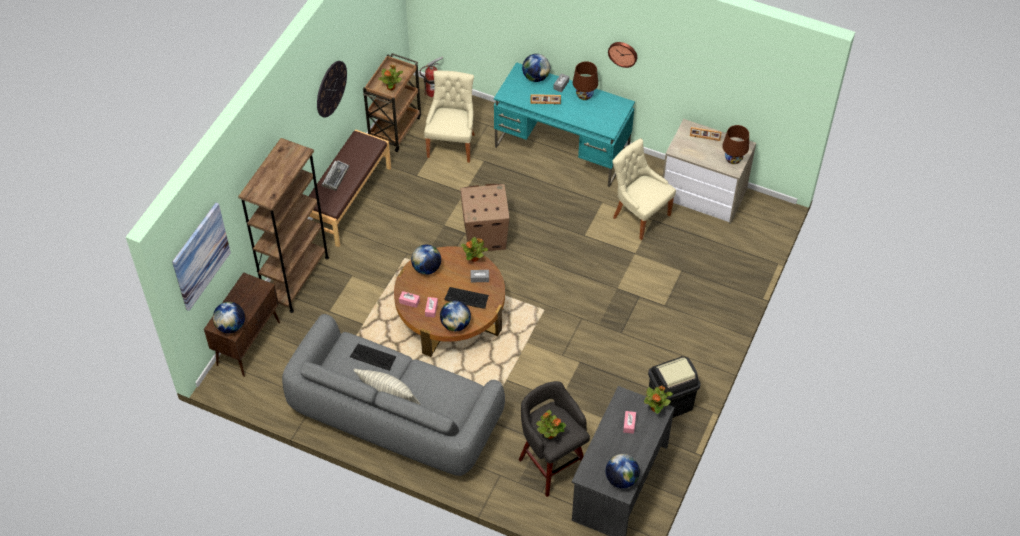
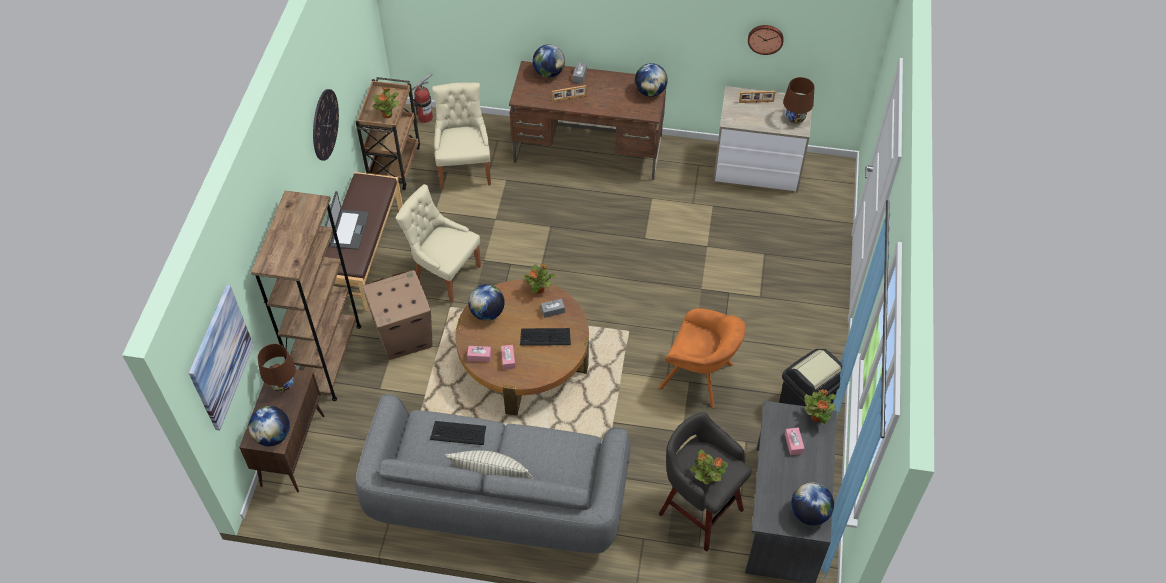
camera: 15 degrees left, 0 degrees up
keyboard [321,161,349,191] -> laptop [325,191,369,250]
globe [440,300,471,331] -> globe moved to [635,63,668,97]
cardboard box [461,184,510,251] -> cardboard box moved to [362,270,433,360]
turquoise desk [494,62,635,187] -> brown desk [509,61,666,180]
brown table lamp [573,61,598,100] -> brown table lamp moved to [257,344,296,392]
wall clock [608,42,637,68] -> wall clock moved to [748,25,784,55]
beige chair [612,138,676,240] -> beige chair moved to [396,184,481,303]
none -> orange armchair [658,308,746,409]

